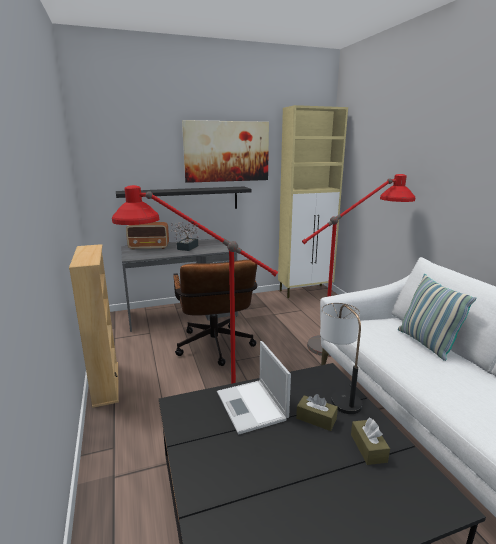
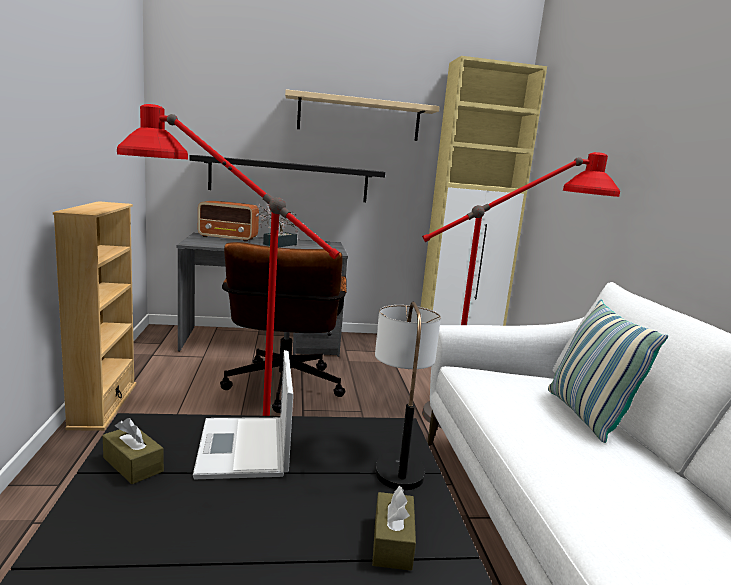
camera: 10 degrees right, 5 degrees down
picture [182,120,269,183] -> beige shelf [285,89,440,141]
brown tissue box [296,394,338,431] -> brown tissue box moved to [103,418,164,484]

